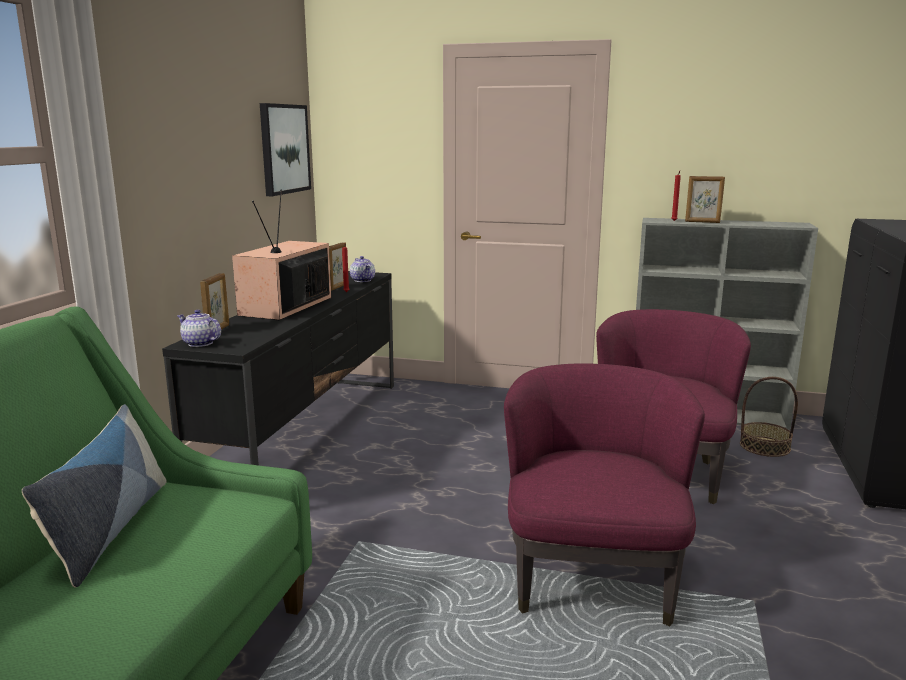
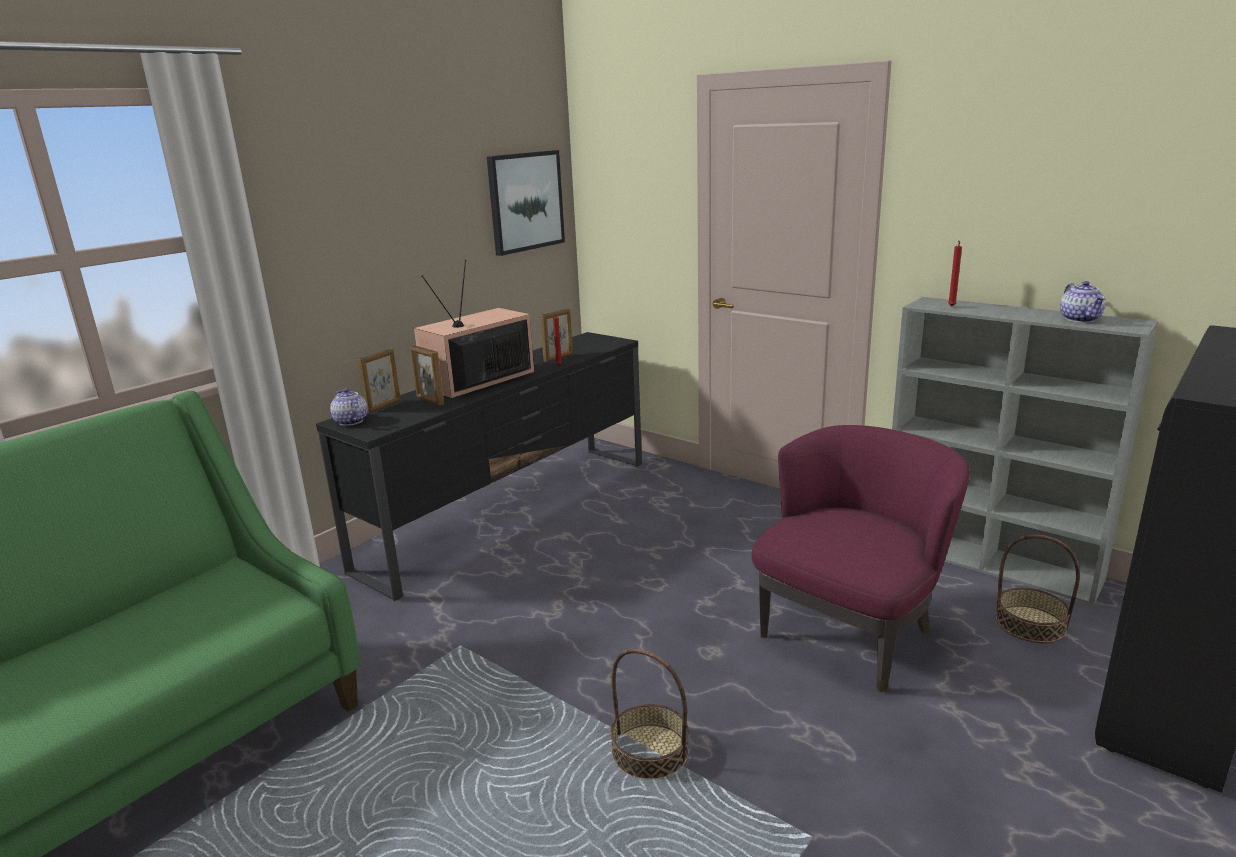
camera: 25 degrees right, 5 degrees up
pillow [22,404,167,587] -> none
teapot [350,256,375,282] -> teapot moved to [1060,281,1106,322]
purple armchair [504,363,705,627] -> basket [610,649,689,779]
picture frame [685,176,725,223] -> picture frame moved to [410,345,444,406]

